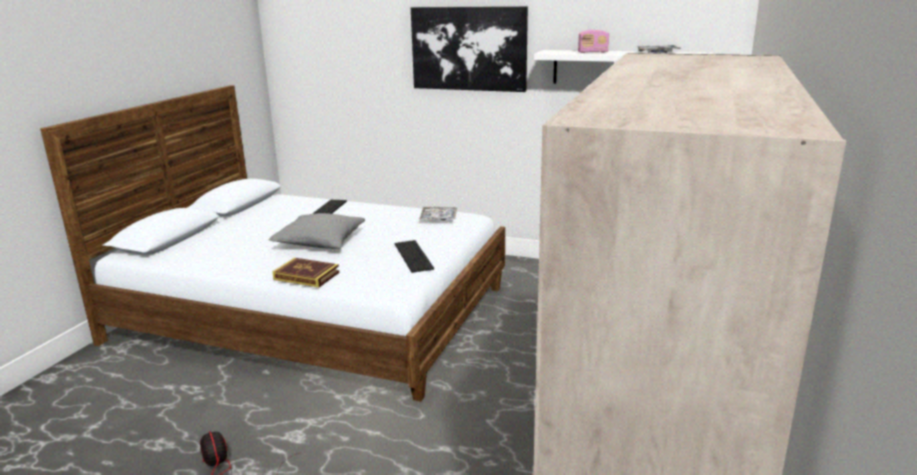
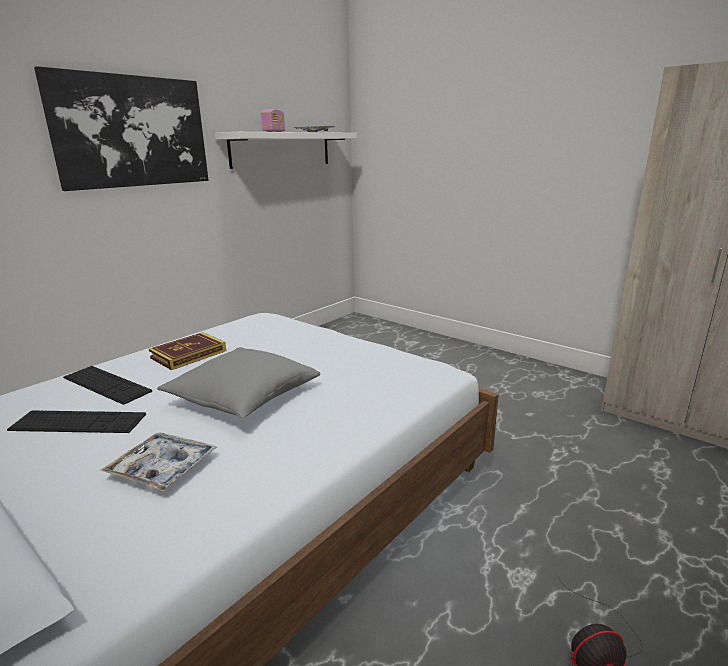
camera: 70 degrees left, 0 degrees up
book [272,258,339,288] -> book moved to [149,332,226,370]
keyboard [394,240,434,273] -> keyboard moved to [7,410,146,433]
tray [420,207,457,220] -> tray moved to [100,432,217,492]

